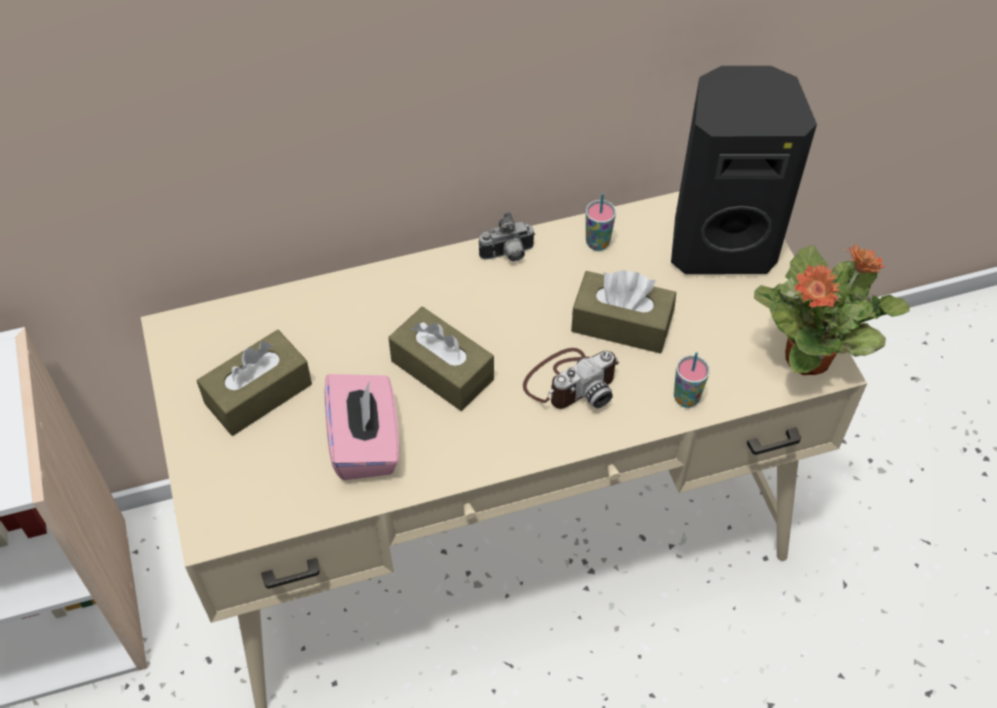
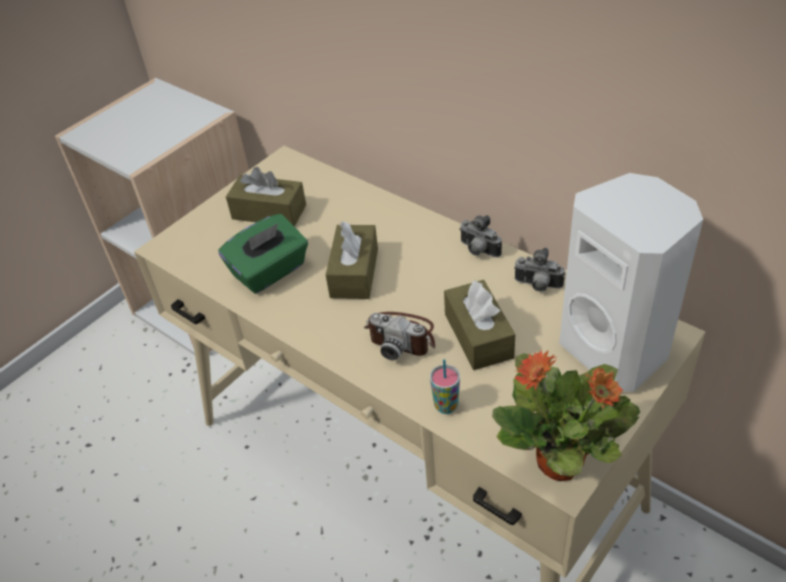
camera: 60 degrees right, 10 degrees down
pink tissue box [325,374,399,480] -> green tissue box [218,214,308,294]
cup [586,193,616,251] -> camera [514,248,565,292]
black speaker [671,66,817,274] -> white speaker [559,173,703,392]

